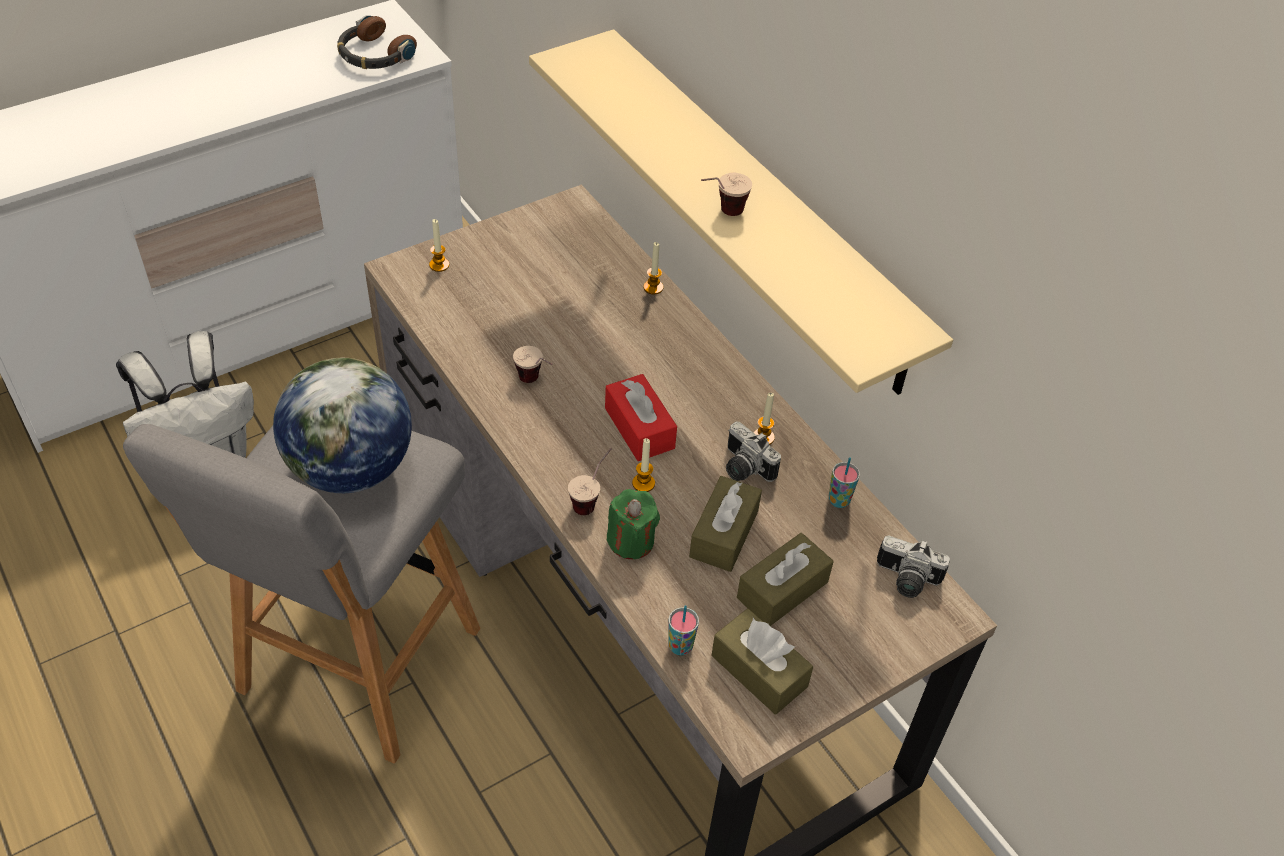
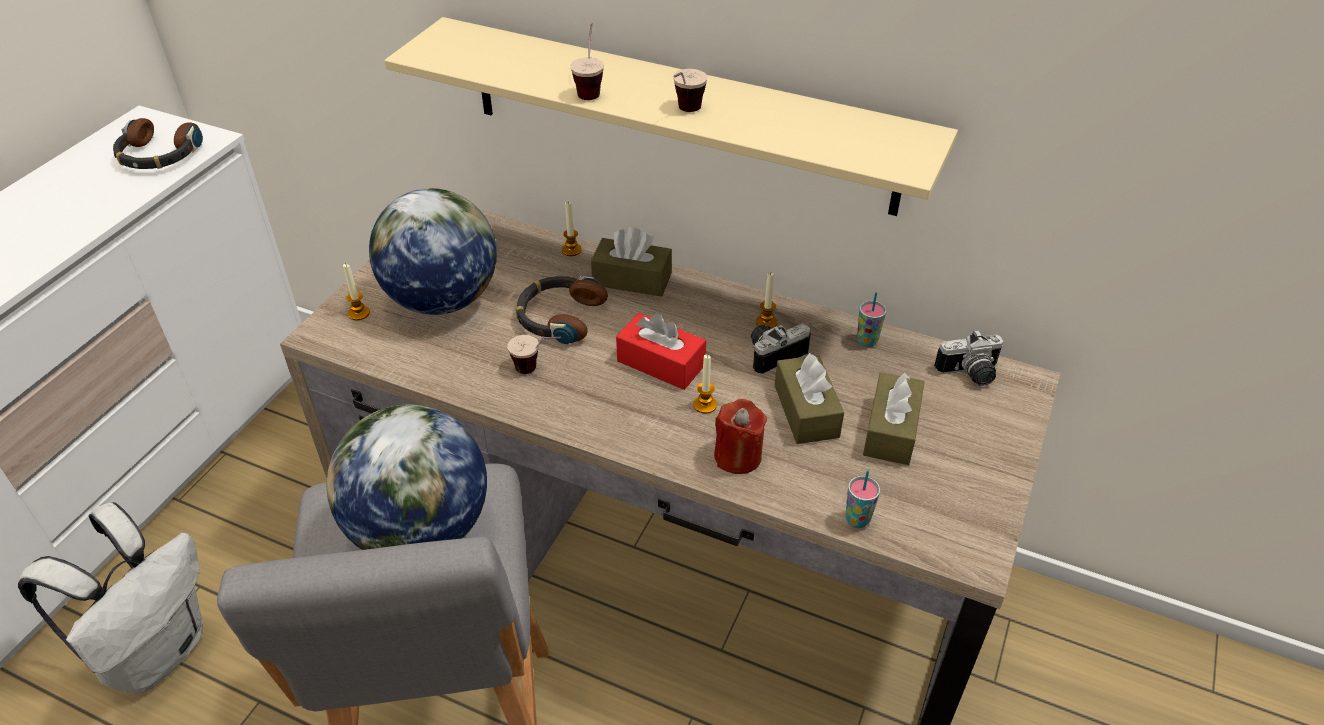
camera: 30 degrees left, 5 degrees down
cup [568,448,612,515] -> cup moved to [570,23,604,100]
green candle [607,489,660,559] -> red candle [714,399,767,474]
brown tissue box [712,609,813,714] -> brown tissue box moved to [591,227,672,297]
camera [726,422,781,482] -> camera turned 135 degrees clockwise [751,324,811,374]
none -> globe [369,188,497,315]
none -> headphones [516,275,608,345]

